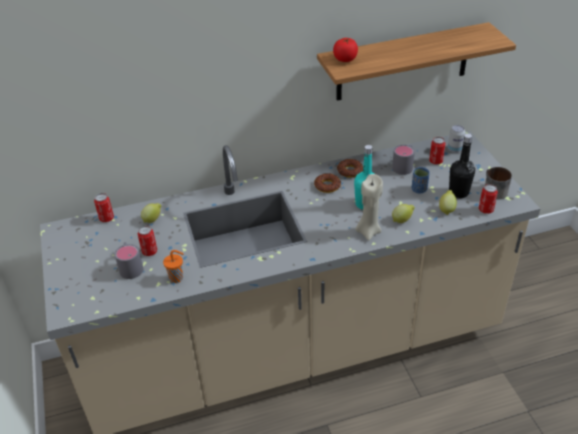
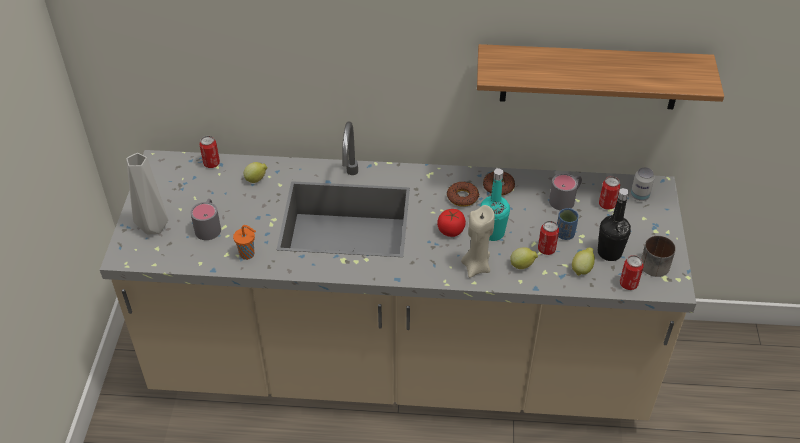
camera: 20 degrees right, 5 degrees up
can [138,226,157,256] -> can moved to [538,221,559,255]
tomato [333,38,358,62] -> tomato moved to [437,209,466,237]
none -> grey vase [126,153,168,234]

